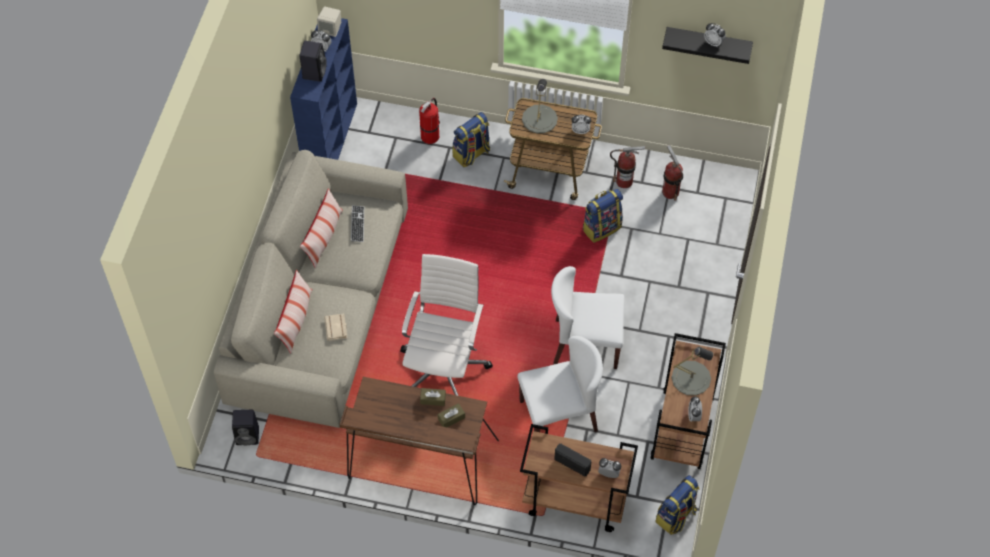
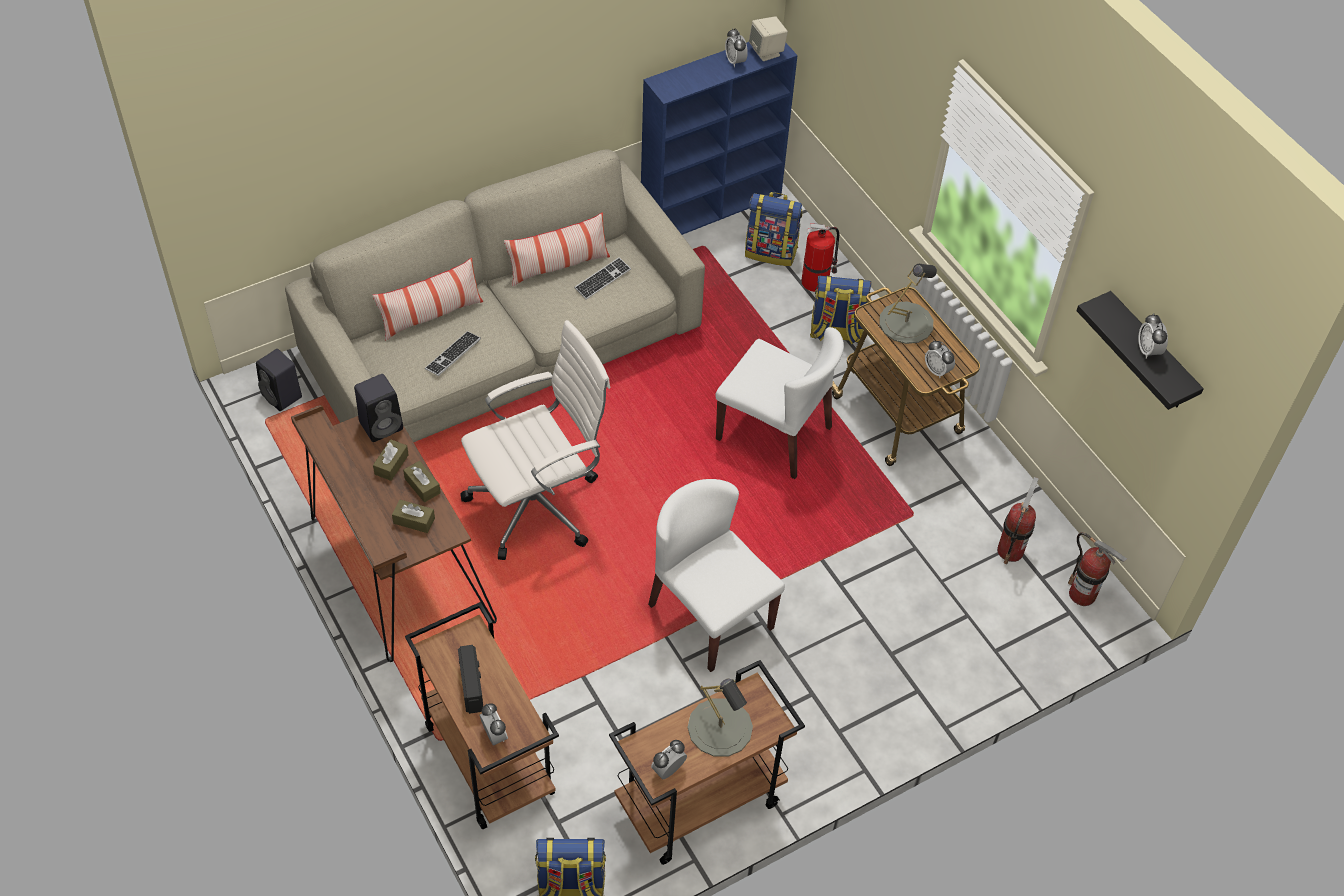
camera: 45 degrees right, 5 degrees down
black speaker [299,41,326,82] -> black speaker moved to [354,374,403,442]
beige book [324,314,348,341] -> keyboard [425,331,481,376]
white chair [517,336,603,432] -> white chair moved to [715,327,844,479]
backpack [583,189,623,243] -> backpack moved to [745,192,802,266]
fire extinguisher [610,146,645,188] -> fire extinguisher moved to [1068,532,1127,606]
none -> brown tissue box [373,439,409,481]

